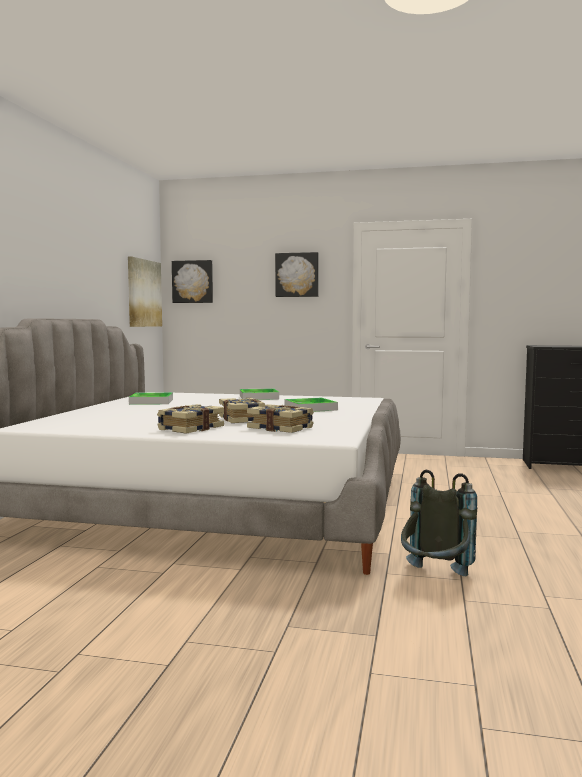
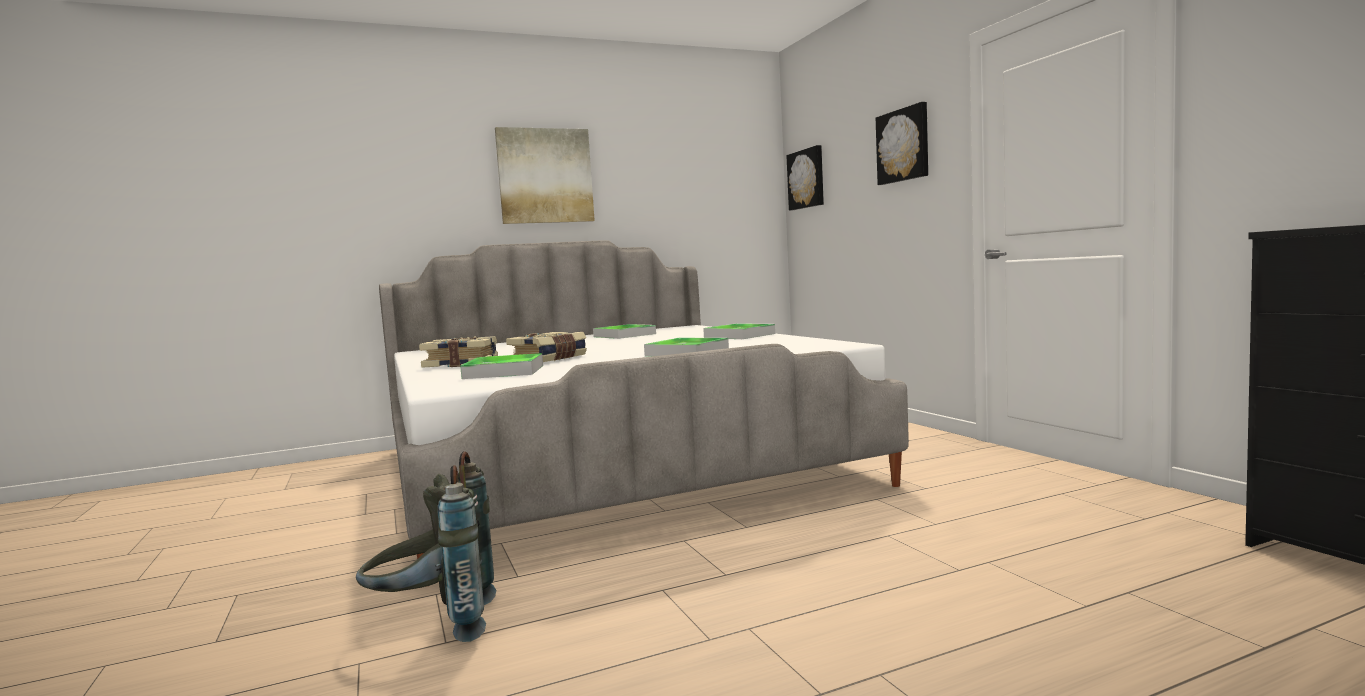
camera: 55 degrees right, 0 degrees up
picture [128,256,162,327] -> picture moved to [495,127,595,224]
book [247,404,314,433] -> tray [460,353,543,379]

